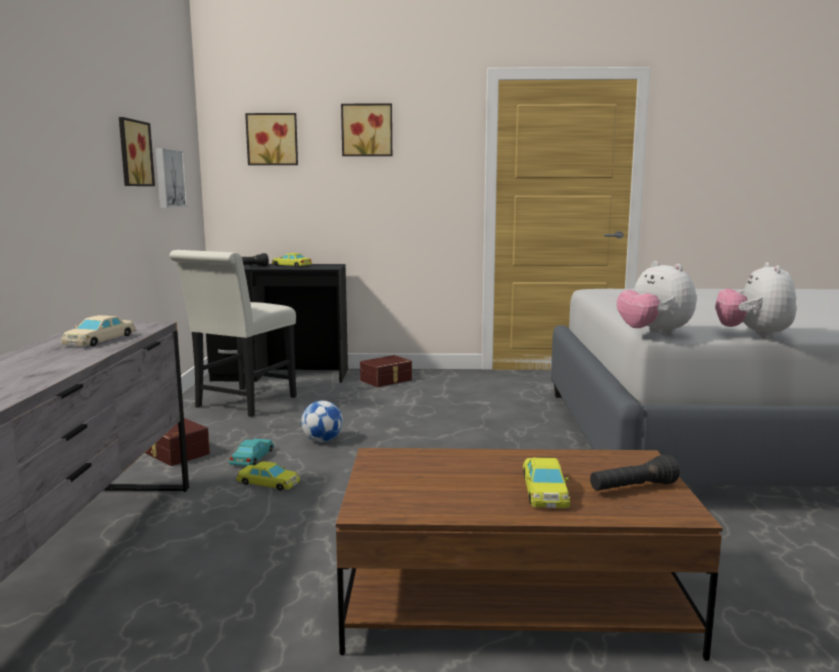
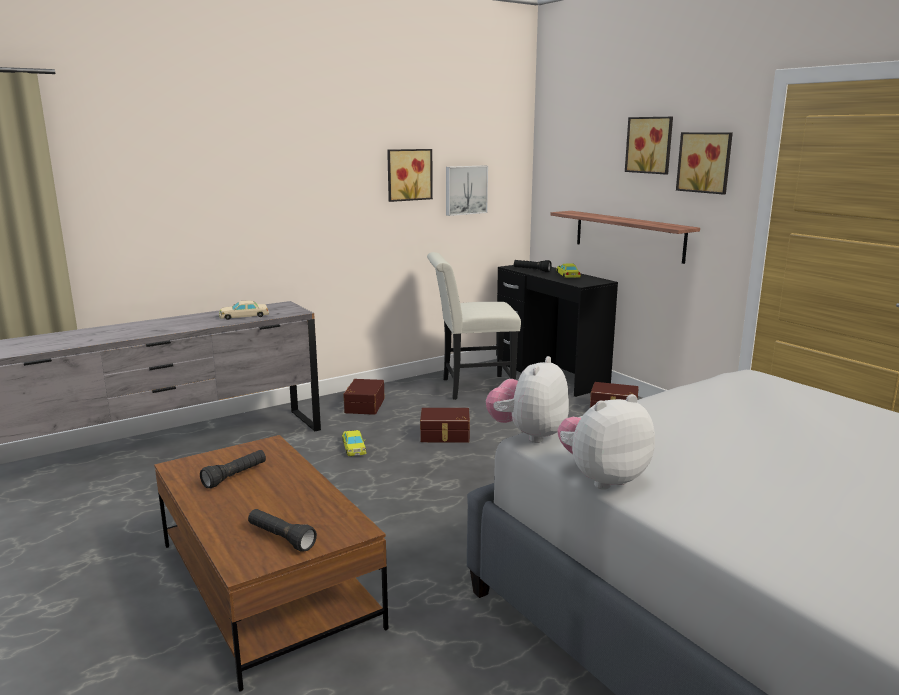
camera: 55 degrees right, 5 degrees up
turquoise toy car [229,439,274,466] -> none
picture [245,113,298,165] -> picture moved to [676,132,733,195]
football [301,401,343,442] -> brown storage box [420,408,470,443]
yellow toy car [523,457,570,508] -> none
none -> black flashlight [200,450,266,488]
none -> shelf [551,211,700,264]

